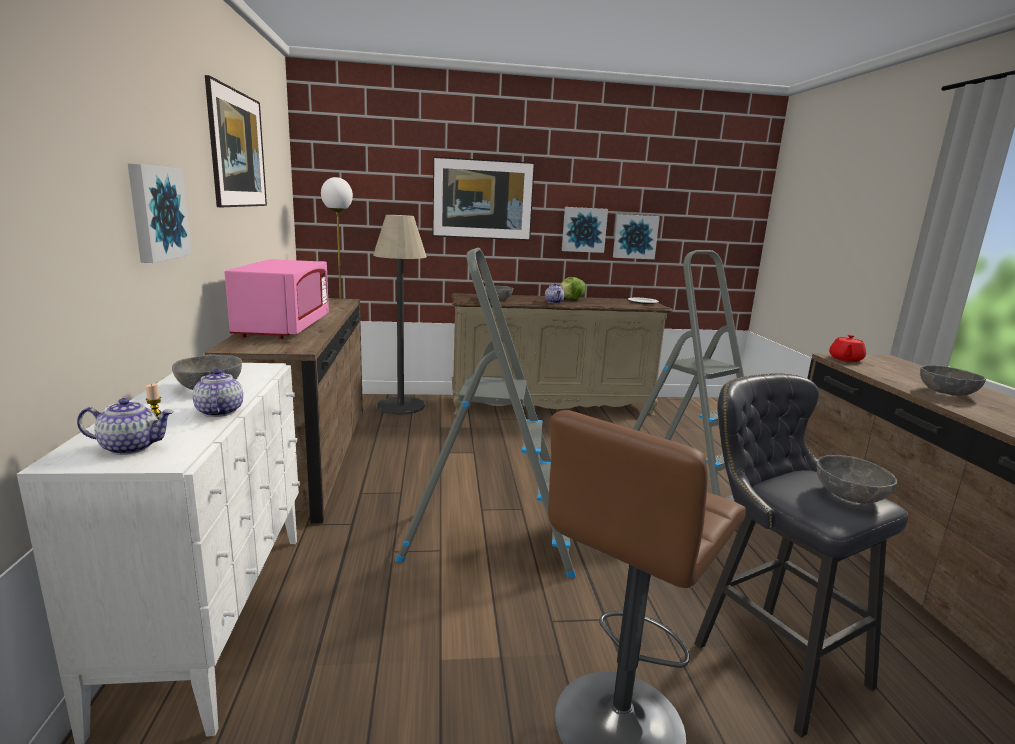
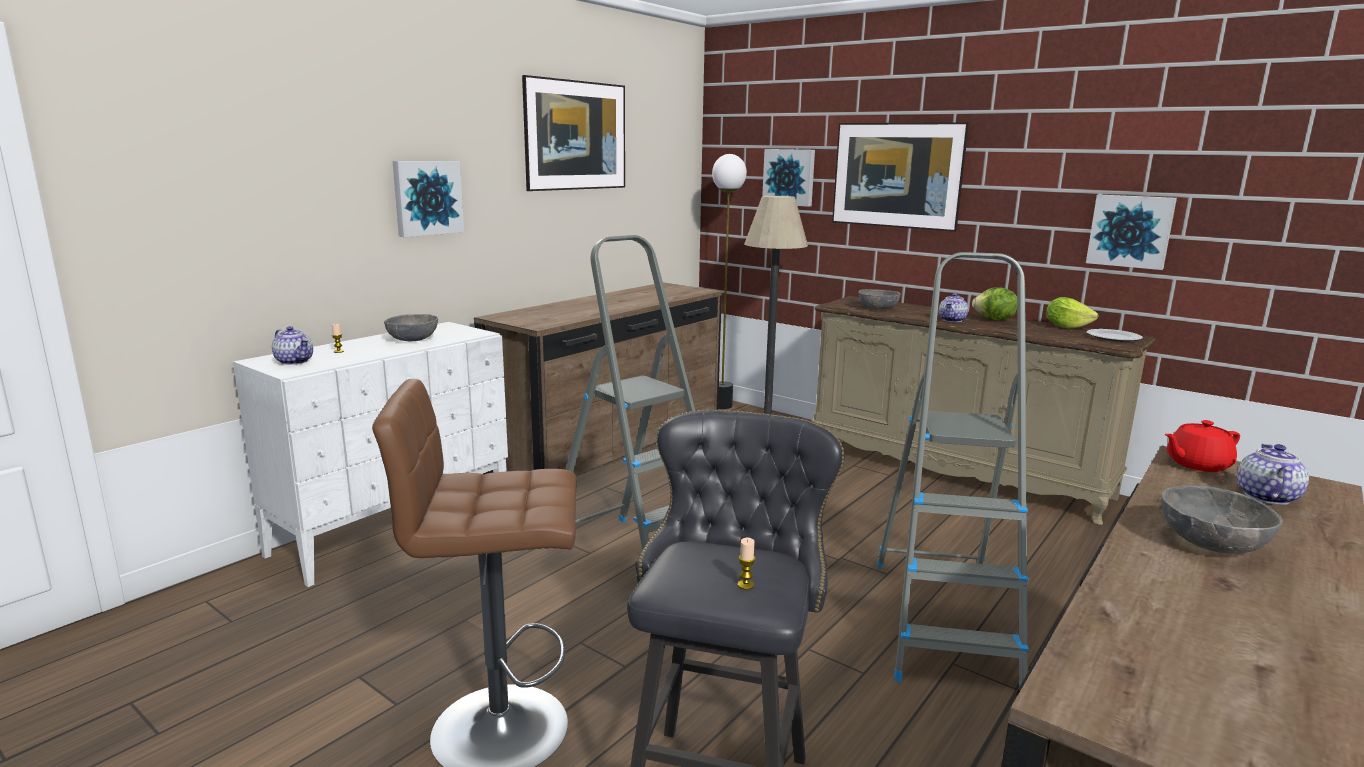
camera: 45 degrees right, 0 degrees up
teapot [192,369,243,417] -> teapot moved to [1237,444,1309,505]
pink microwave [224,259,329,339] -> none
picture [562,207,608,253] -> picture moved to [762,149,815,207]
grey bowl [817,455,897,503] -> candle [738,538,756,590]
none -> lettuce [1046,297,1099,329]

